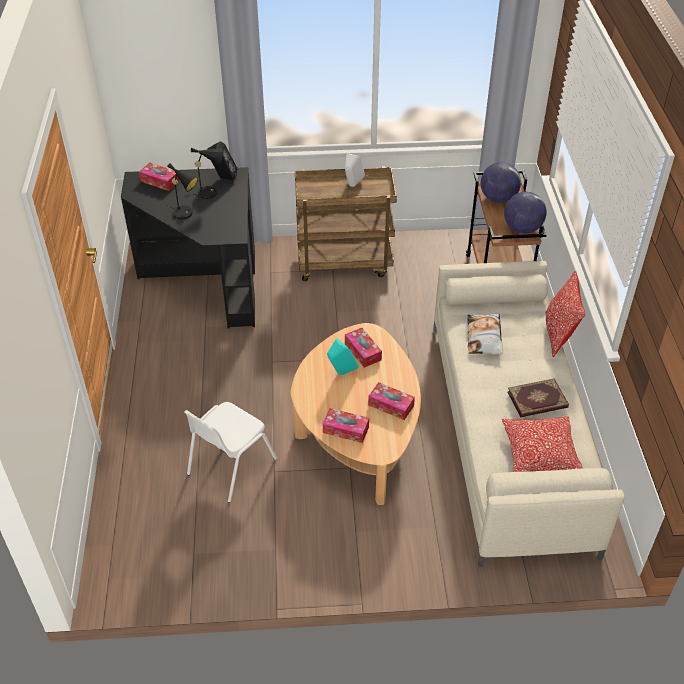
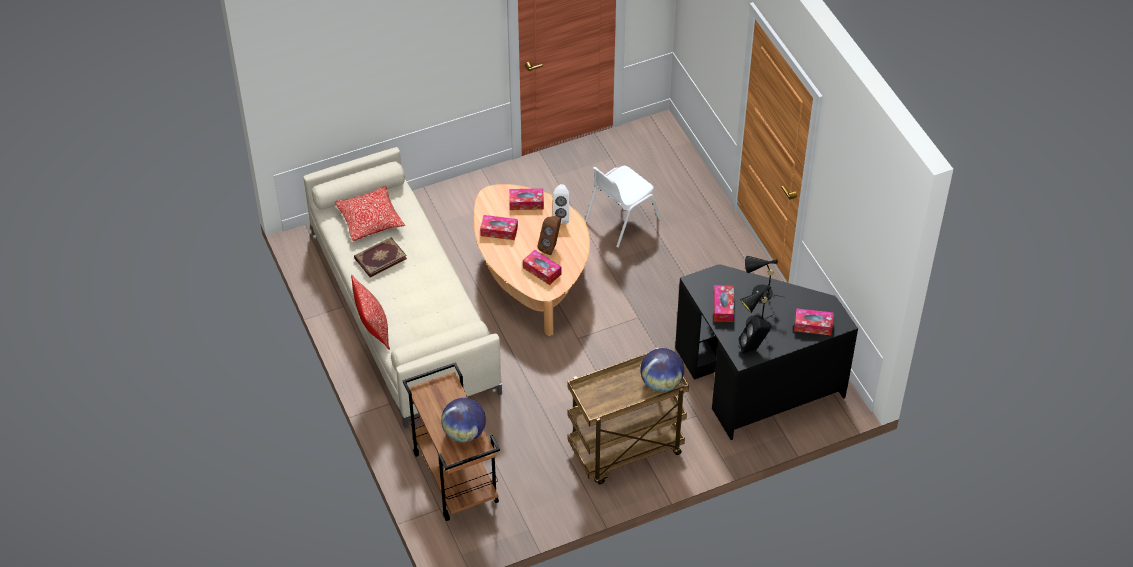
camera: 160 degrees right, 5 degrees up
white chair [184,402,277,503] -> white chair turned 150 degrees counterclockwise [585,166,661,248]
turquoise speaker [327,339,359,375] -> brown speaker [538,216,561,255]
white speaker [345,153,365,187] -> white speaker moved to [553,184,569,224]
pillow [467,313,503,355] -> none
globe [504,192,547,234] -> globe moved to [640,348,684,392]
none -> tissue box [714,285,734,322]

